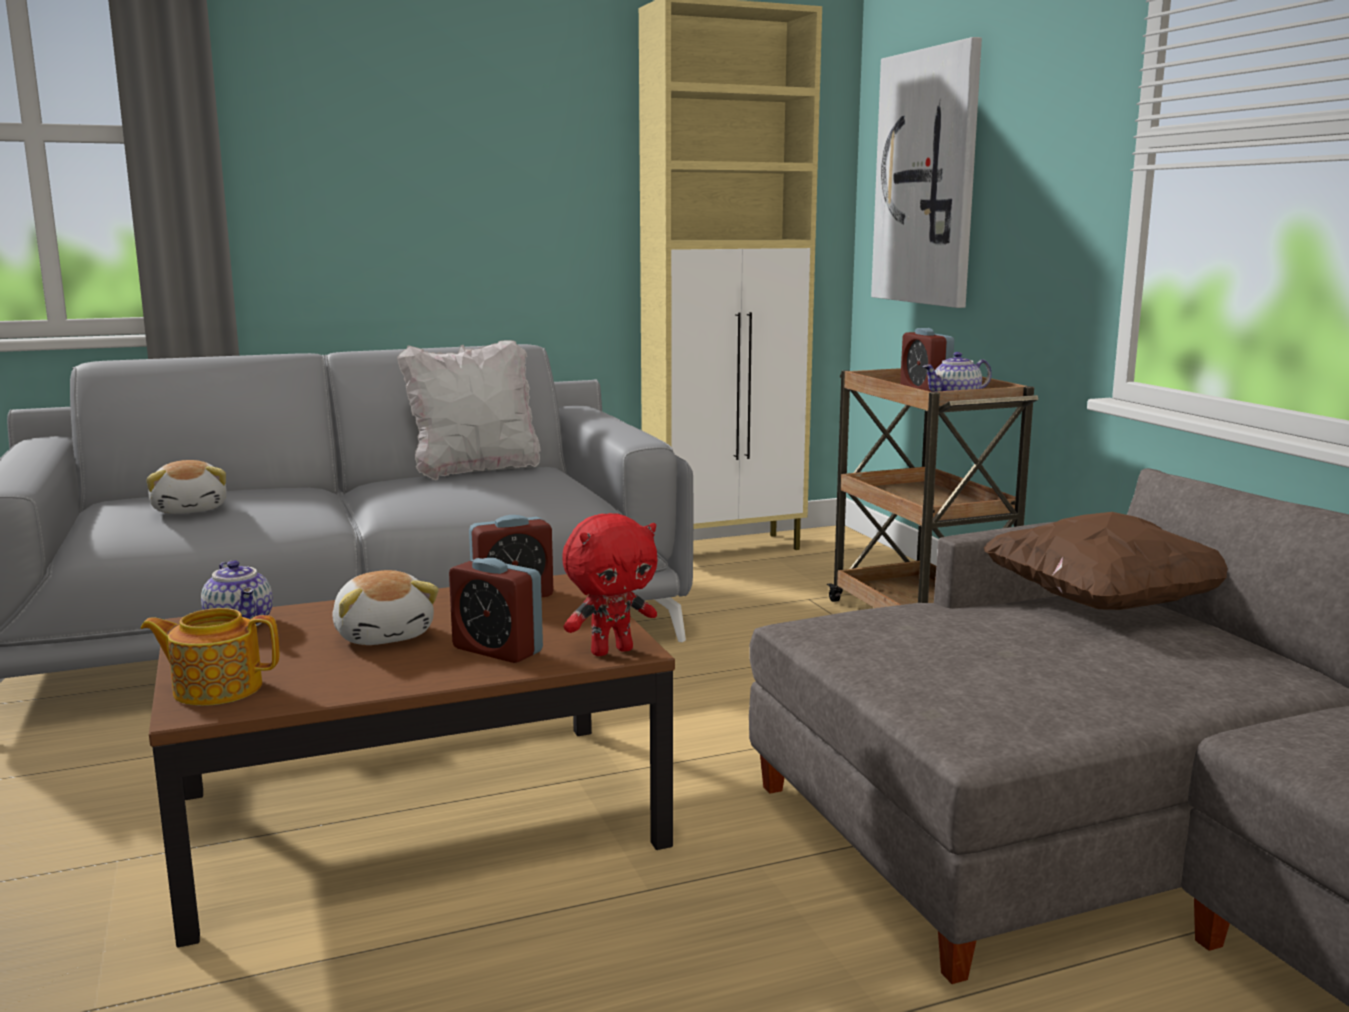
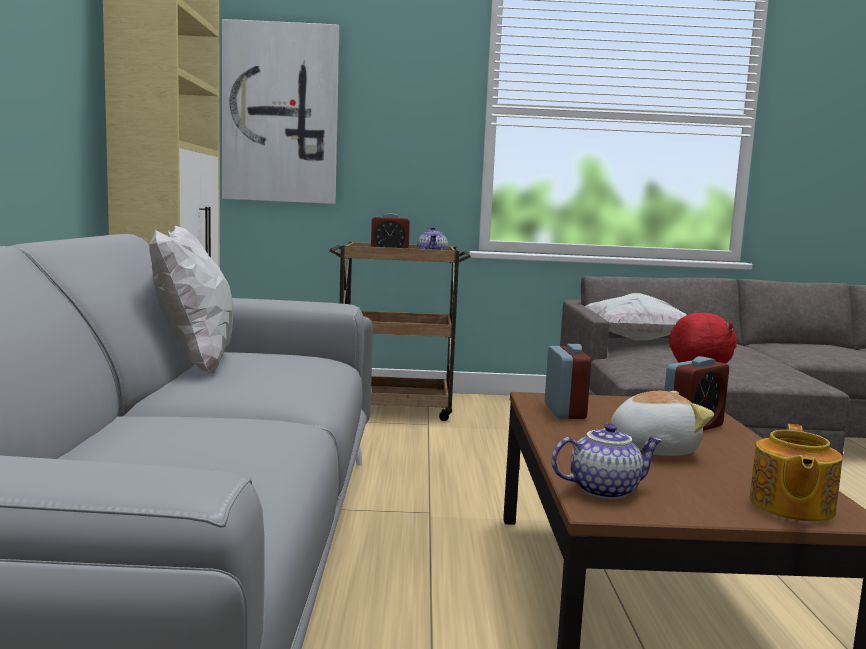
camera: 70 degrees left, 5 degrees down
plush toy [146,460,227,514] -> none
brown pillow [984,512,1228,610] -> white pillow [585,293,686,340]

